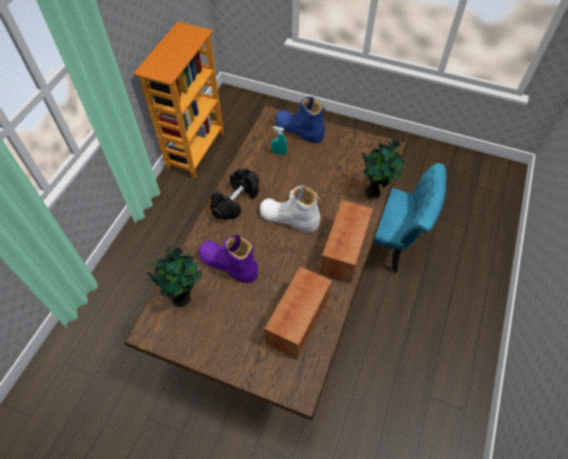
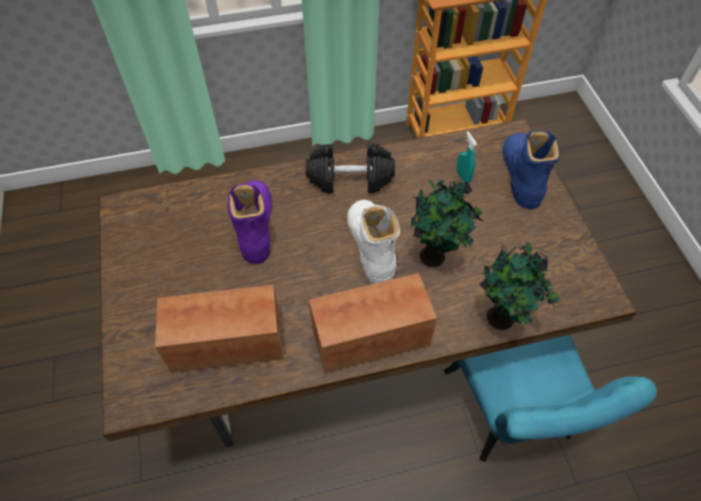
camera: 55 degrees right, 0 degrees up
potted plant [144,245,203,307] -> potted plant moved to [410,176,484,267]

